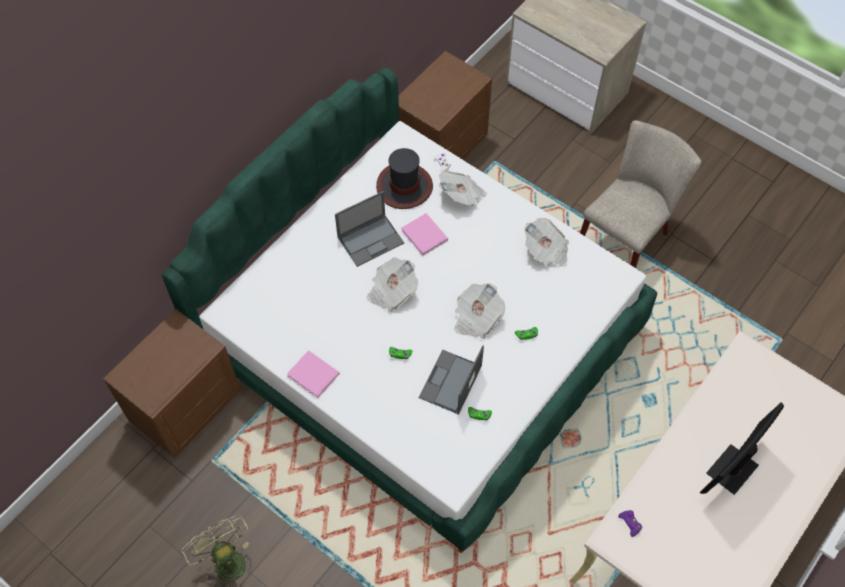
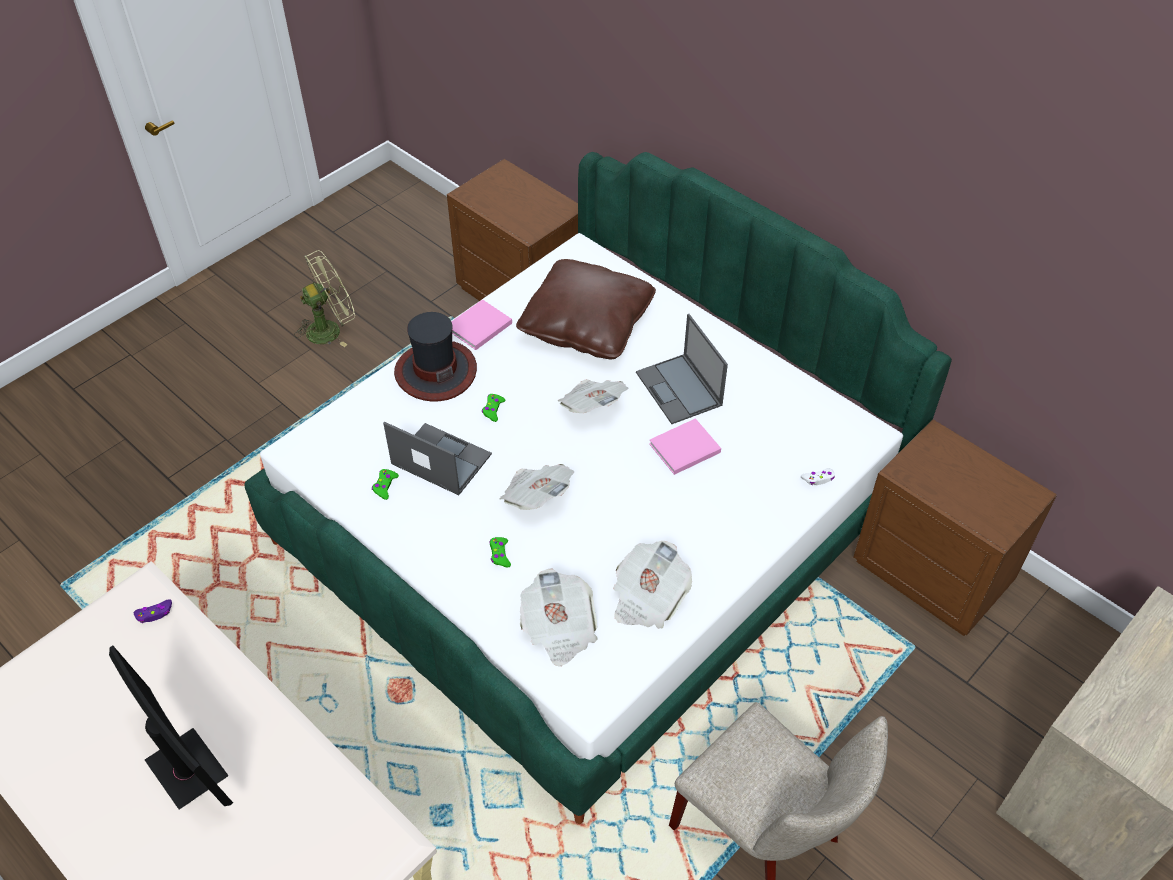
camera: 95 degrees right, 10 degrees down
hat [376,148,433,209] -> hat moved to [394,312,477,402]
newspaper [438,171,487,206] -> newspaper moved to [520,568,598,667]
none -> brown pillow [516,259,656,359]

